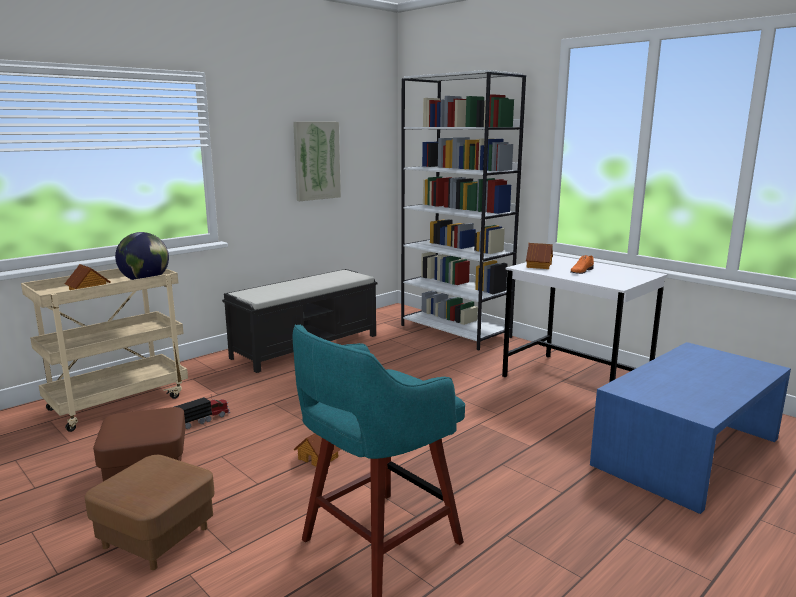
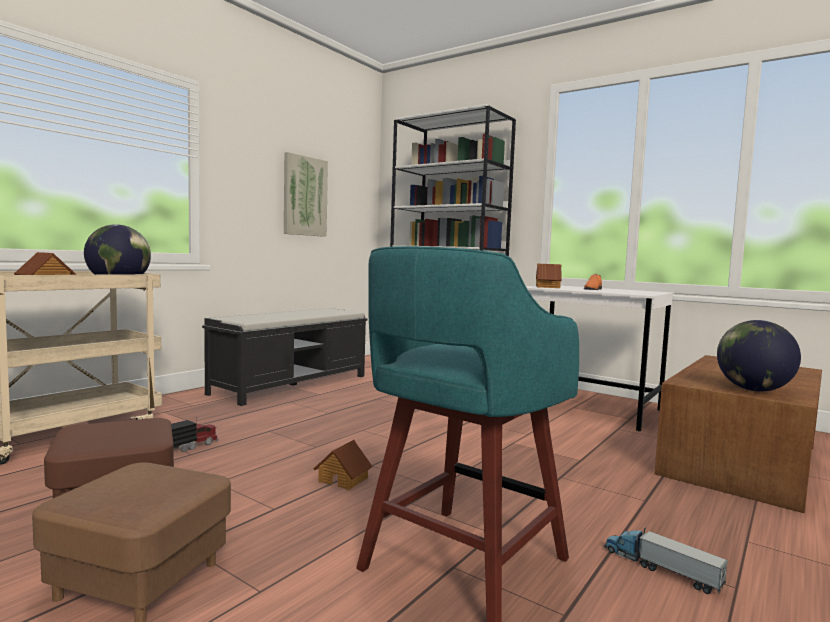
camera: 10 degrees left, 10 degrees down
blue coffee table [590,342,791,514] -> brown coffee table [654,355,822,513]
none -> toy truck [604,527,729,594]
none -> globe [717,320,801,392]

